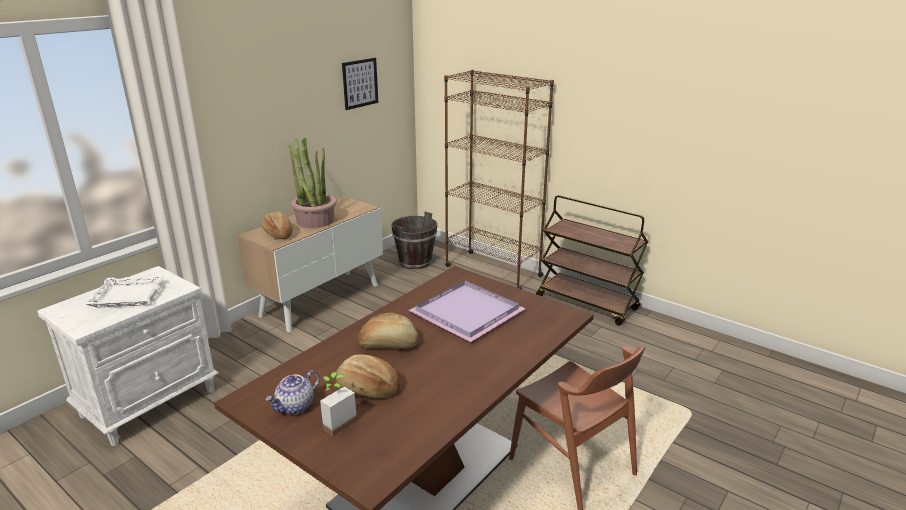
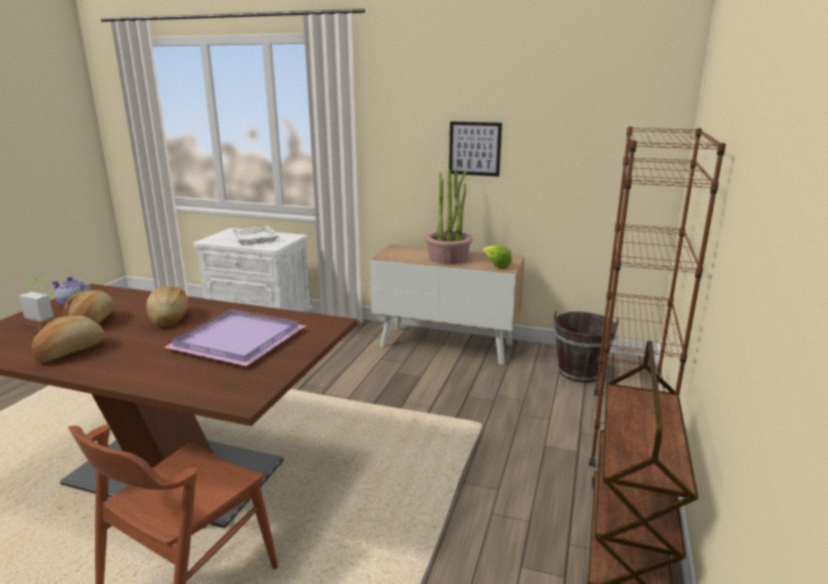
camera: 70 degrees right, 5 degrees down
bread [262,212,293,239] -> bread moved to [32,315,105,362]
picture [342,58,378,110] -> picture moved to [449,122,502,177]
none -> lettuce [481,245,512,269]

